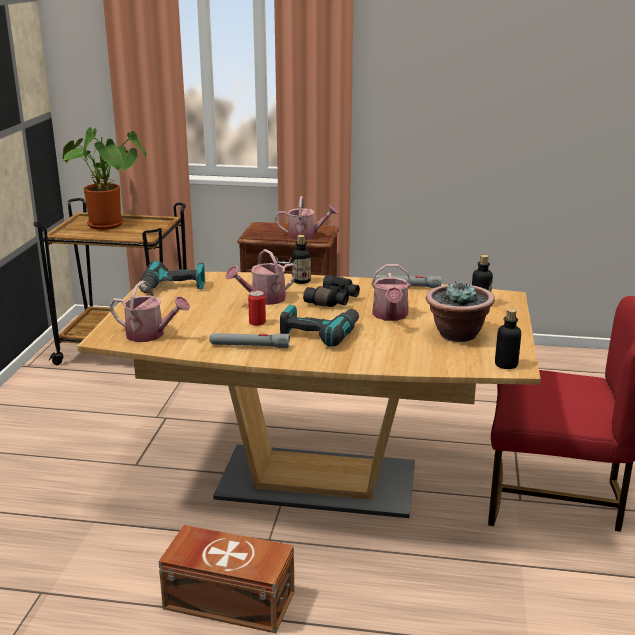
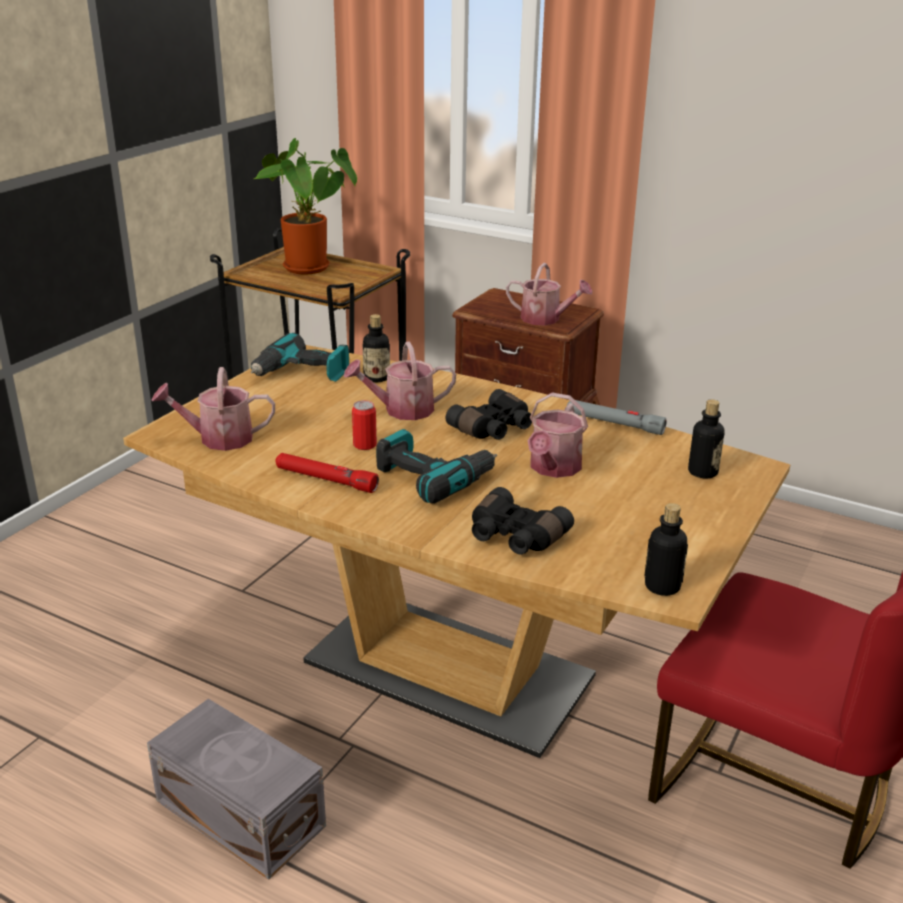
camera: 20 degrees right, 5 degrees up
watering can [109,281,190,342] -> watering can turned 135 degrees clockwise [151,367,275,451]
brown storage box [158,525,294,633] -> grey storage box [147,699,326,880]
grey flashlight [209,333,290,348] -> red flashlight [275,453,379,493]
bottle [292,235,311,284] -> bottle moved to [362,314,390,382]
potted plant [426,280,495,342] -> none
none -> black binoculars [472,487,574,554]

